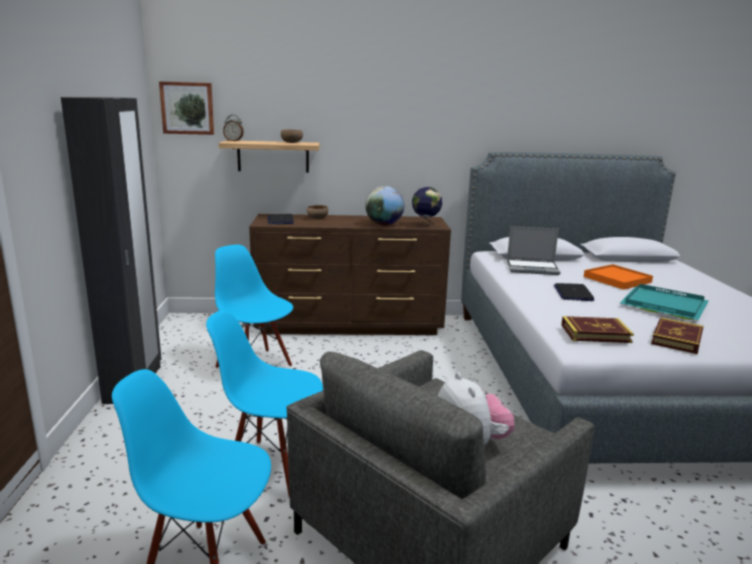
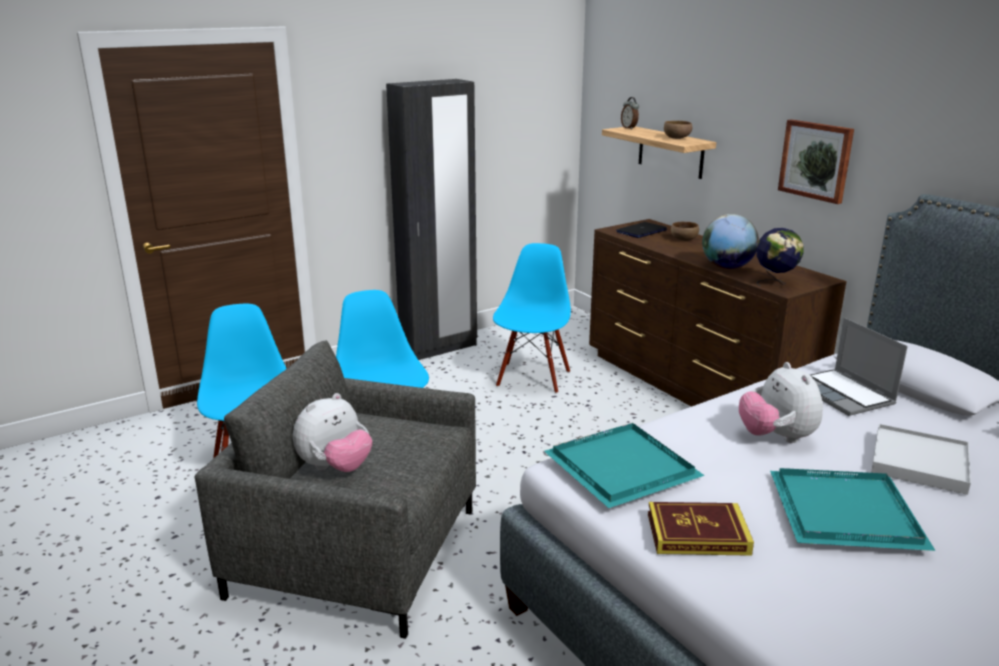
camera: 60 degrees right, 5 degrees up
picture [159,81,214,135] -> picture moved to [778,119,854,204]
laptop [554,283,594,301] -> plush toy [739,362,823,443]
book [561,316,634,343] -> turquoise tray [544,423,705,508]
orange tray [584,264,653,290] -> white tray [871,424,971,495]

